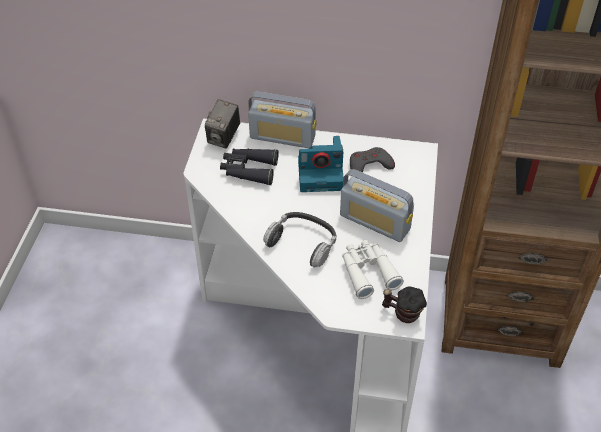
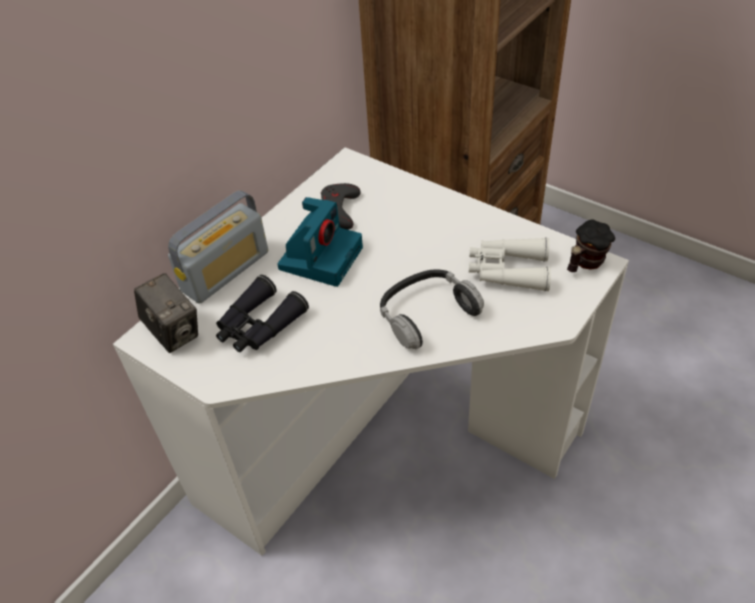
camera: 60 degrees left, 0 degrees up
radio [340,169,414,242] -> none

